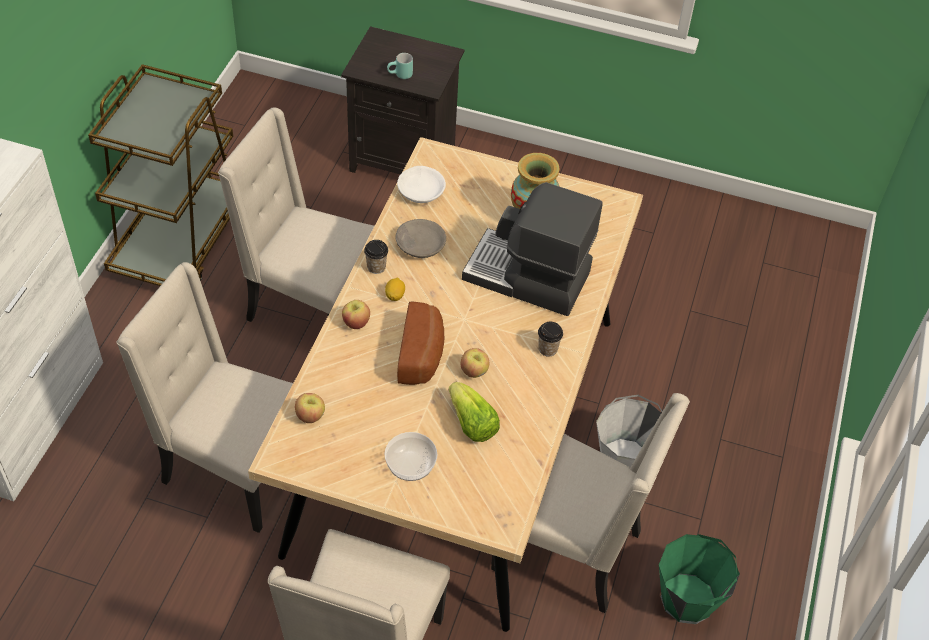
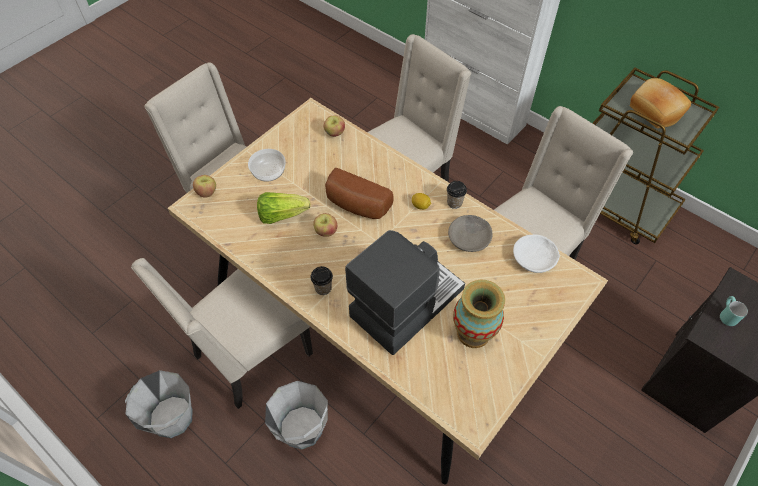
camera: 115 degrees right, 5 degrees up
apple [342,300,370,329] -> apple moved to [193,175,216,198]
green bucket [659,534,740,624] -> grey bucket [125,370,193,438]
none -> bread [630,78,691,128]

